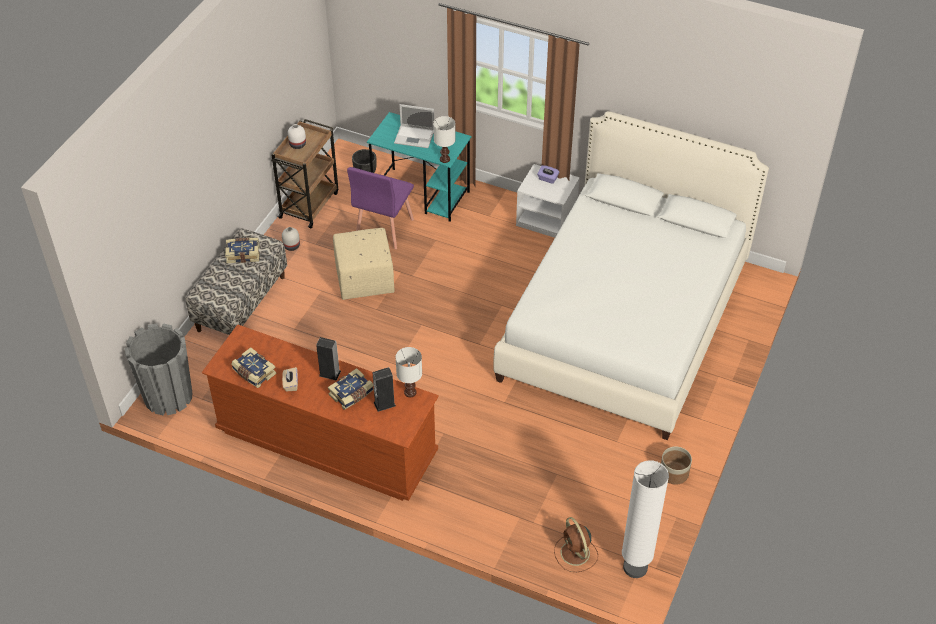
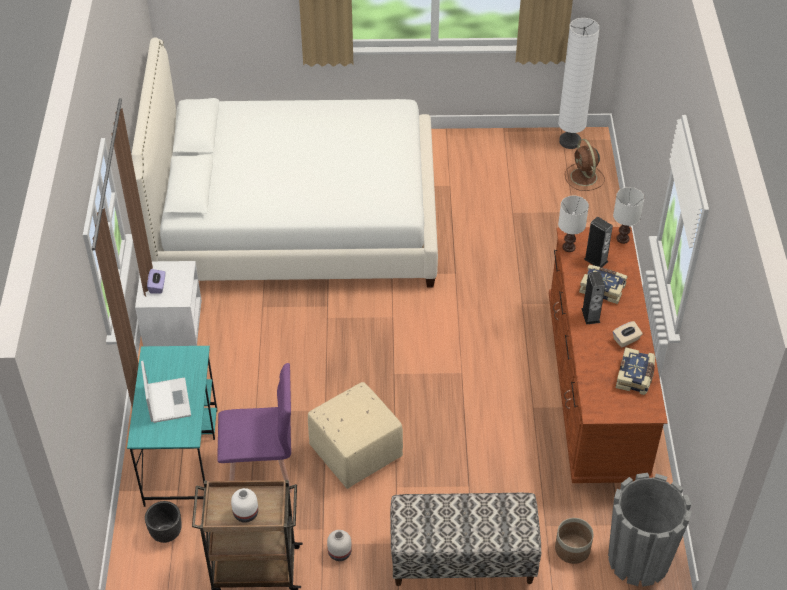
camera: 115 degrees left, 0 degrees up
book [225,238,260,263] -> none
white table lamp [433,116,456,163] -> white table lamp moved to [613,187,644,244]
brown fan [554,517,598,572] -> brown fan turned 120 degrees clockwise [565,139,605,191]
planter [661,446,692,485] -> planter moved to [555,518,594,564]

